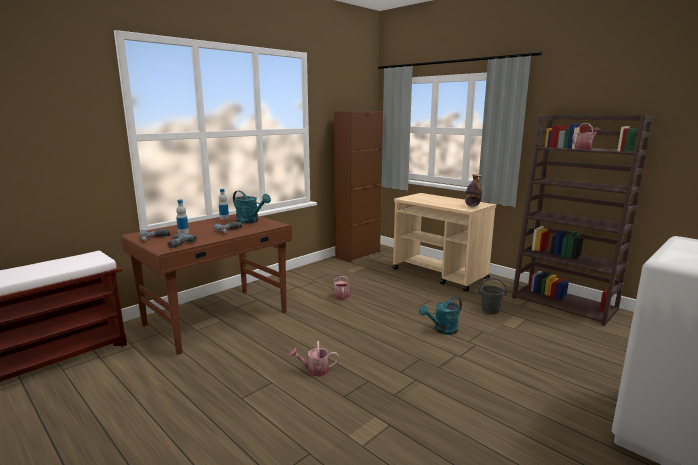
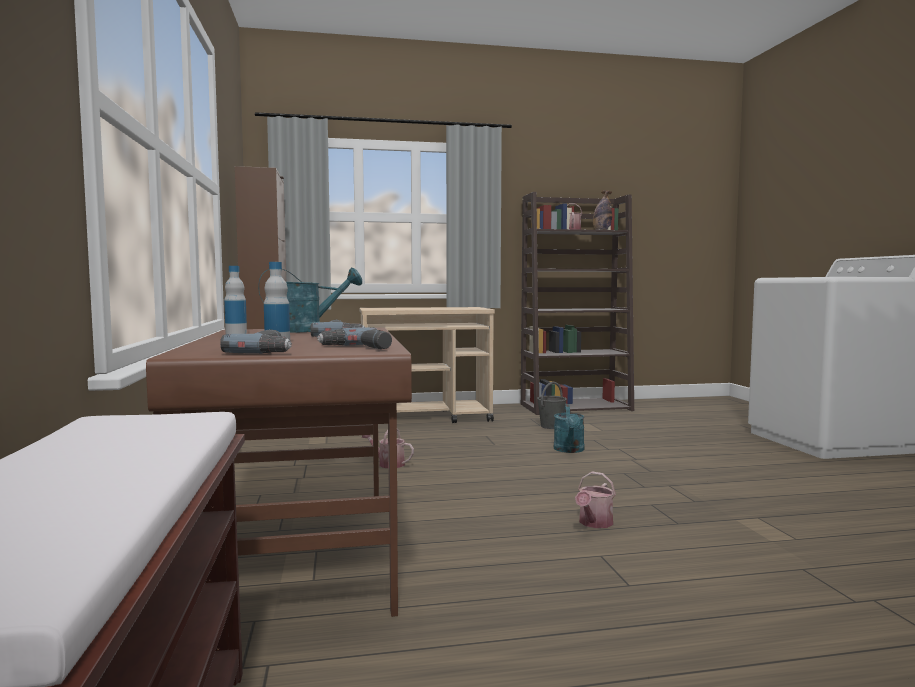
camera: 55 degrees left, 10 degrees down
bottle [465,174,482,207] -> bottle moved to [593,190,612,230]

